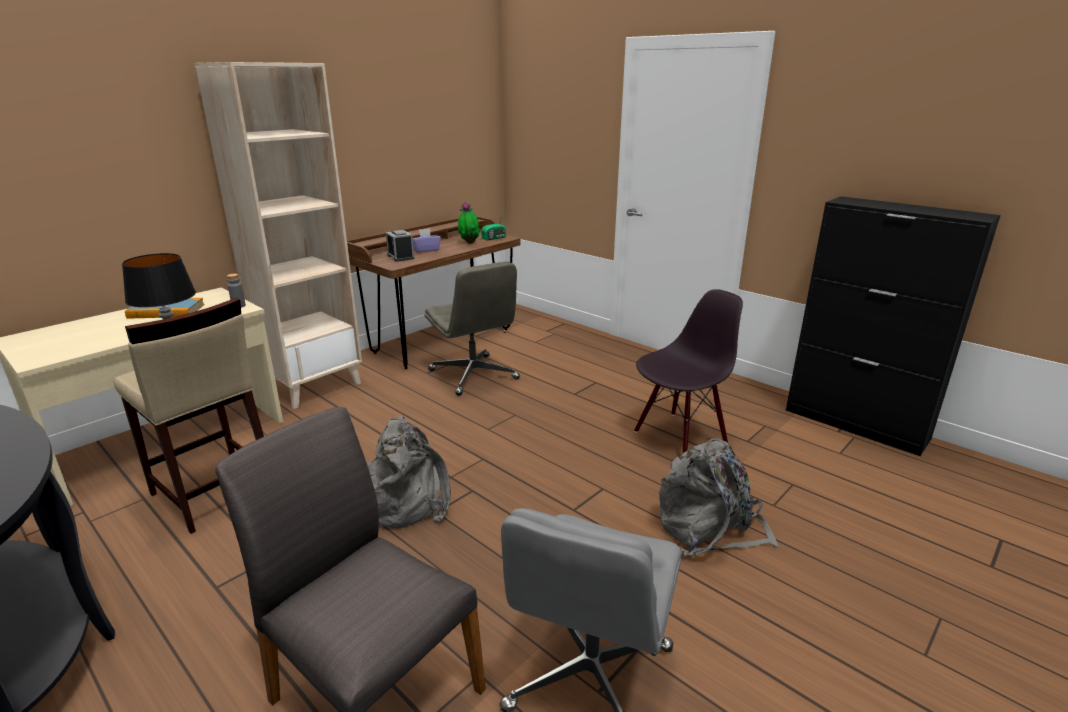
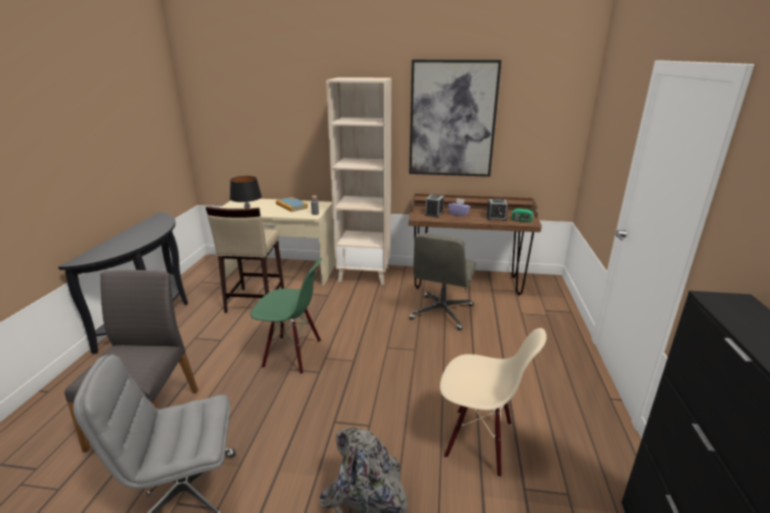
camera: 55 degrees right, 0 degrees up
grey backpack [367,416,451,528] -> green chair [250,258,322,375]
potted plant [458,202,481,244] -> alarm clock [486,198,508,221]
black chair [634,289,743,453] -> beige chair [440,328,547,478]
none -> picture [409,60,502,177]

